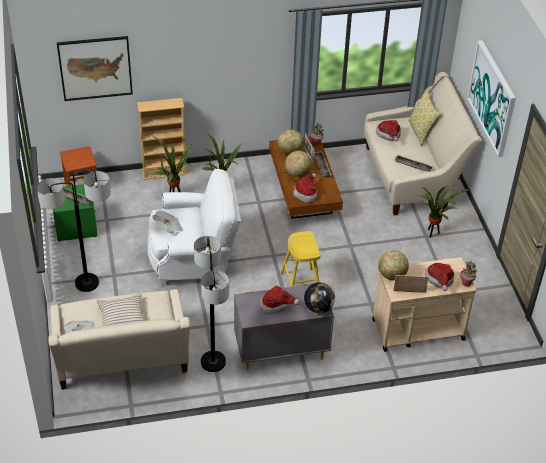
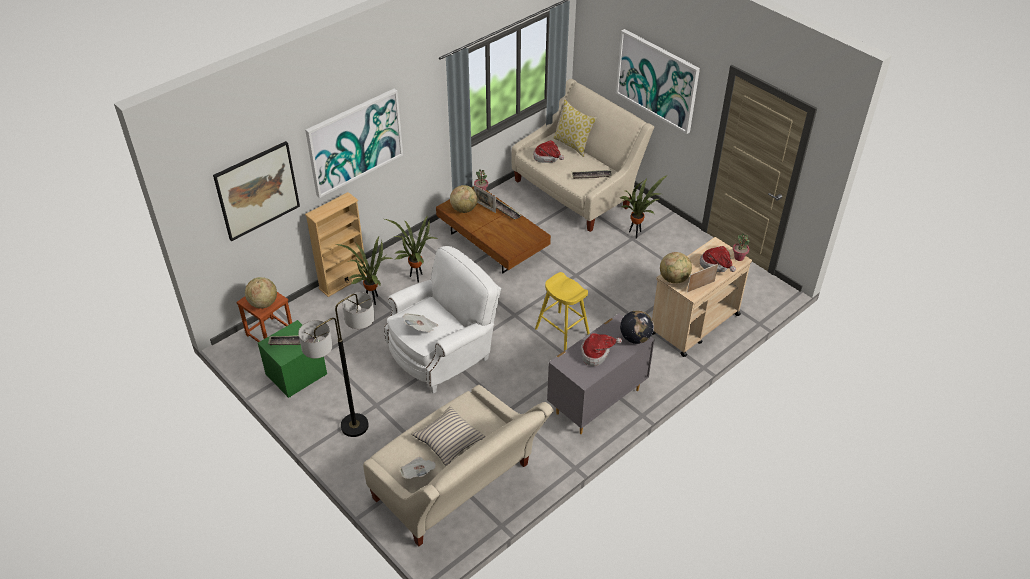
camera: 30 degrees left, 0 degrees up
floor lamp [194,236,229,372] -> none
globe [285,151,311,177] -> globe moved to [245,277,277,308]
hat [293,173,317,203] -> none
none -> picture [305,89,403,198]

